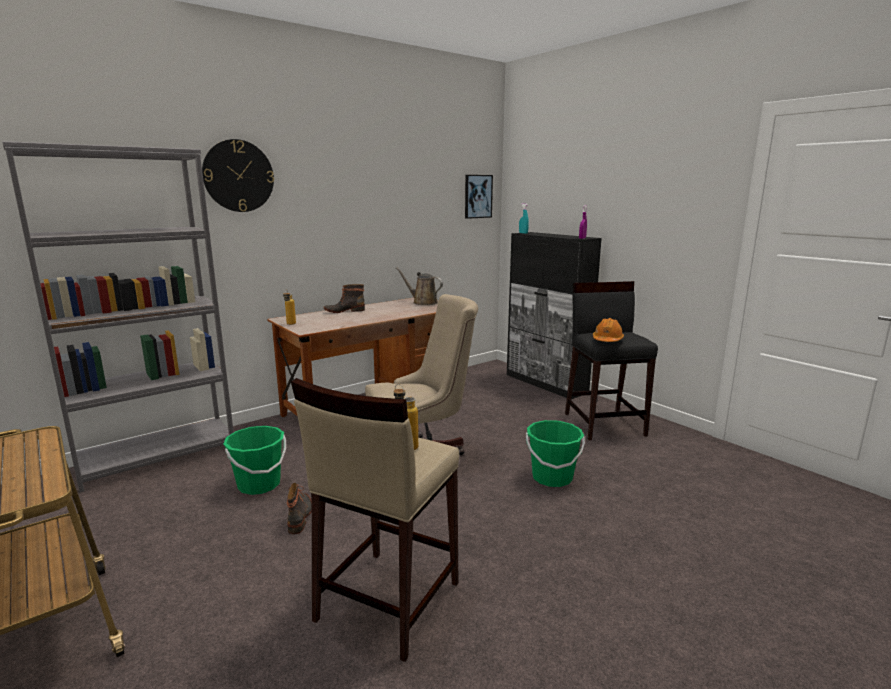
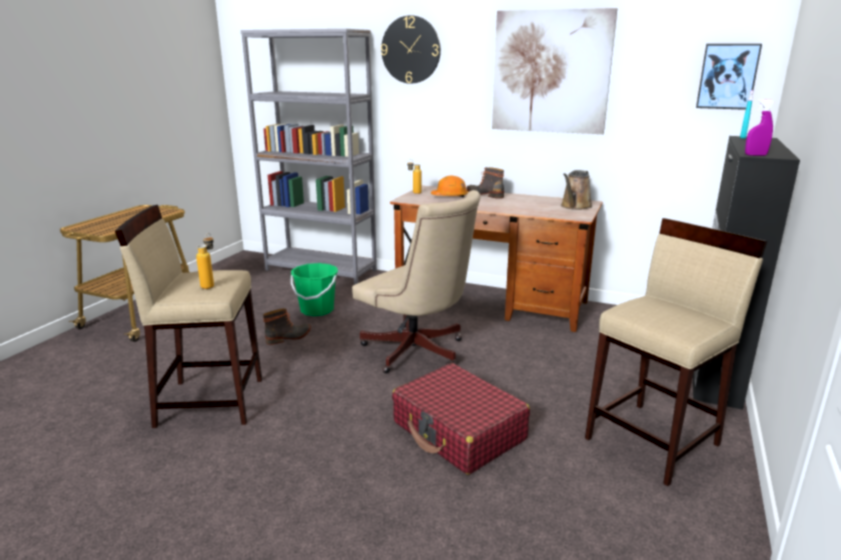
camera: 60 degrees right, 5 degrees up
brown watering can [396,268,443,305] -> brown watering can turned 150 degrees counterclockwise [561,170,593,210]
green bucket [526,420,585,487] -> red suitcase [392,363,530,475]
black stool [565,281,658,440] -> beige stool [585,218,767,486]
orange hard hat [593,318,624,342] -> orange hard hat moved to [431,176,468,198]
none -> picture [492,8,617,134]

